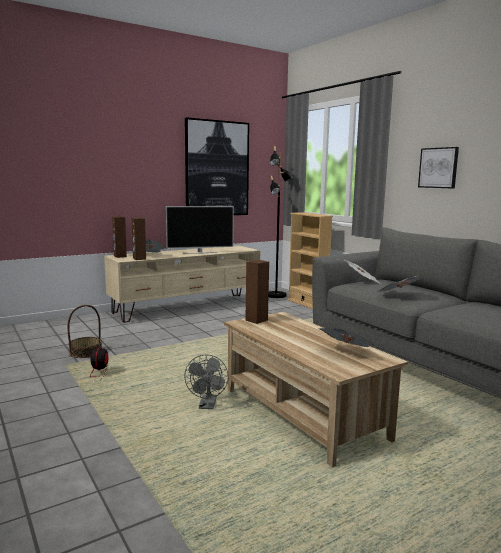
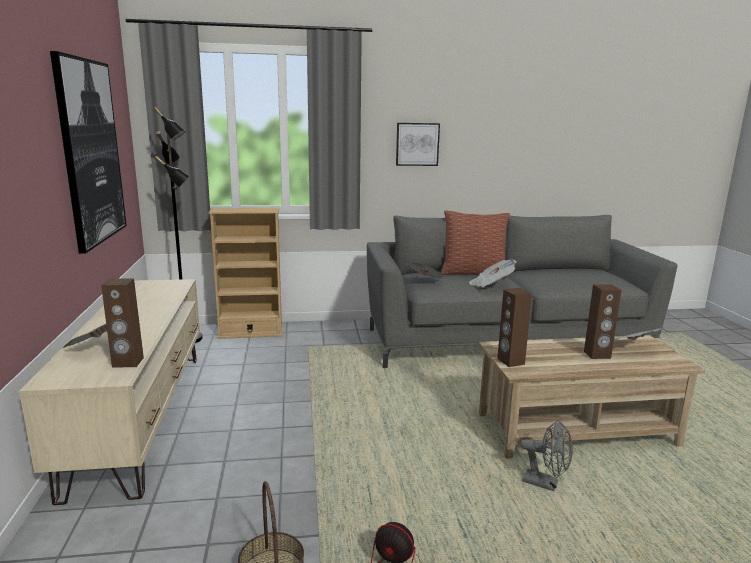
camera: 65 degrees left, 5 degrees up
brown speaker [112,216,127,258] -> brown speaker moved to [584,284,622,359]
television [166,206,234,254] -> none
none -> pillow [441,210,510,278]

